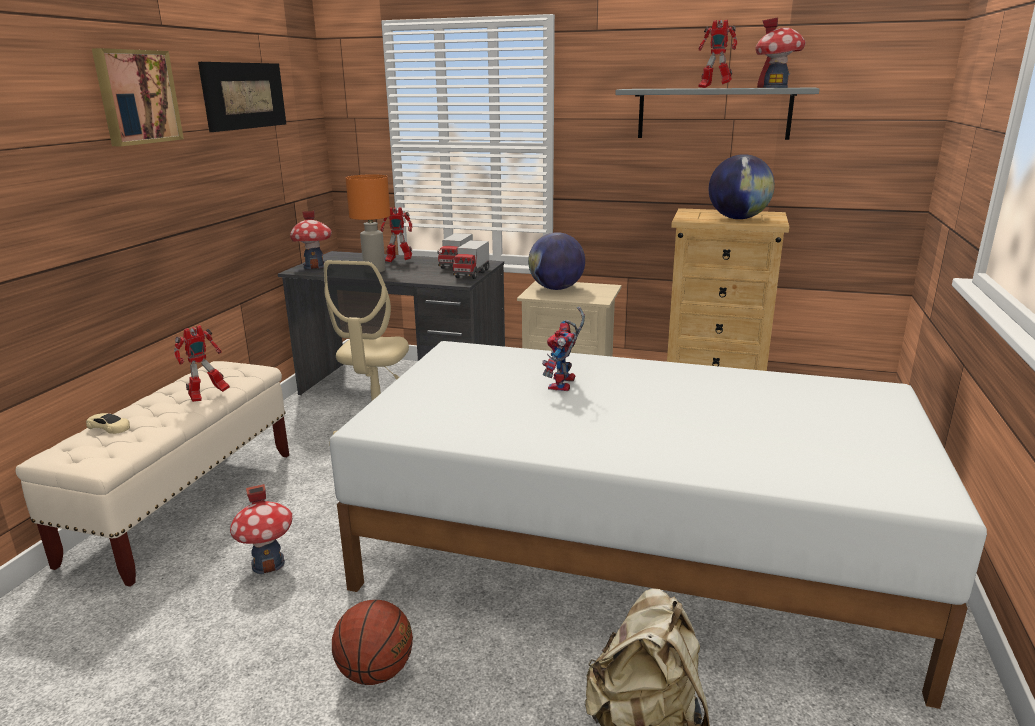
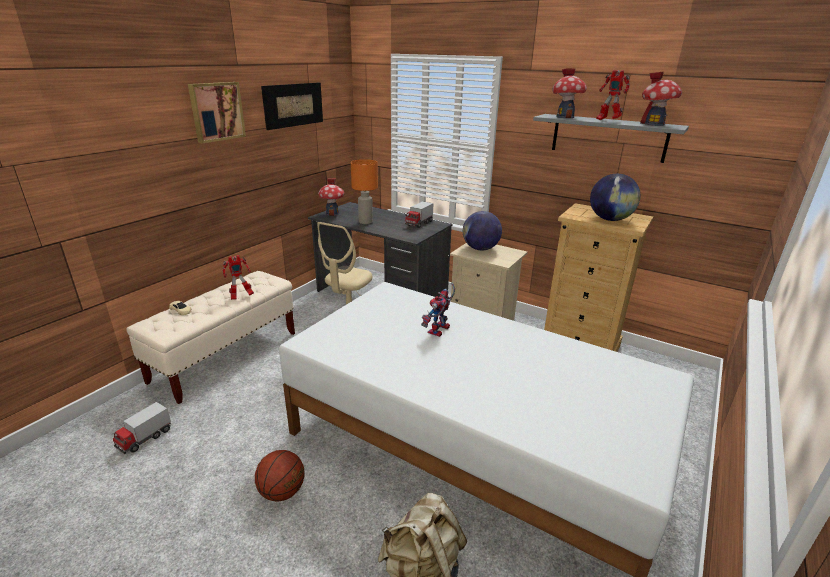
camera: 15 degrees right, 5 degrees up
toy house [230,484,293,574] -> toy house moved to [552,68,587,118]
toy robot [380,207,412,262] -> none
toy truck [452,240,489,279] -> toy truck moved to [113,402,171,454]

